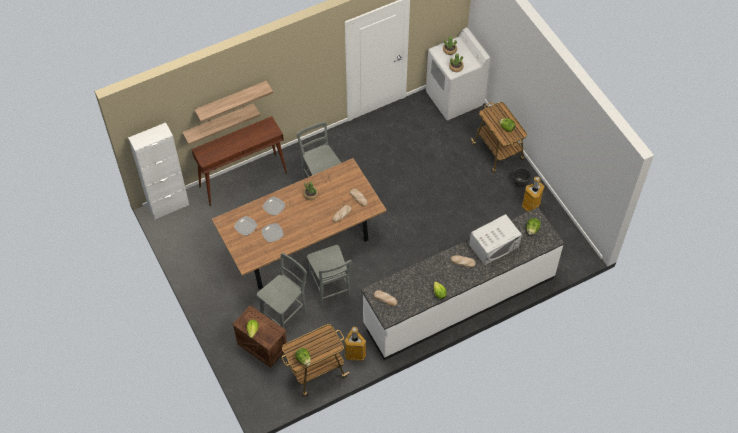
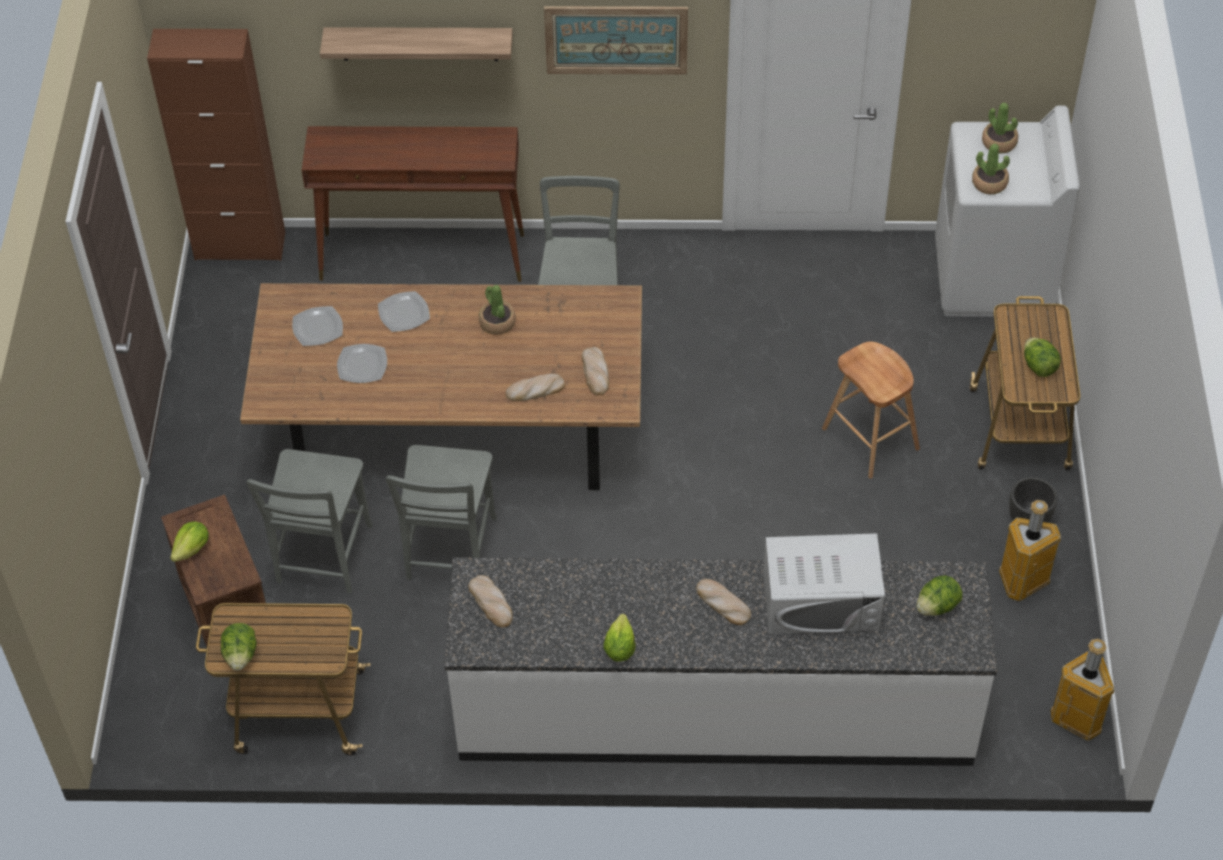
camera: 30 degrees right, 5 degrees down
white cabinet [128,122,189,220] -> brown cabinet [147,29,285,261]
shelf [182,103,260,145] -> none
grey chair [257,253,307,328] -> grey chair turned 120 degrees clockwise [246,449,373,593]
trash can [344,327,366,361] -> trash can moved to [1051,639,1115,741]
none -> picture [544,6,688,75]
none -> brown stool [822,341,920,479]

